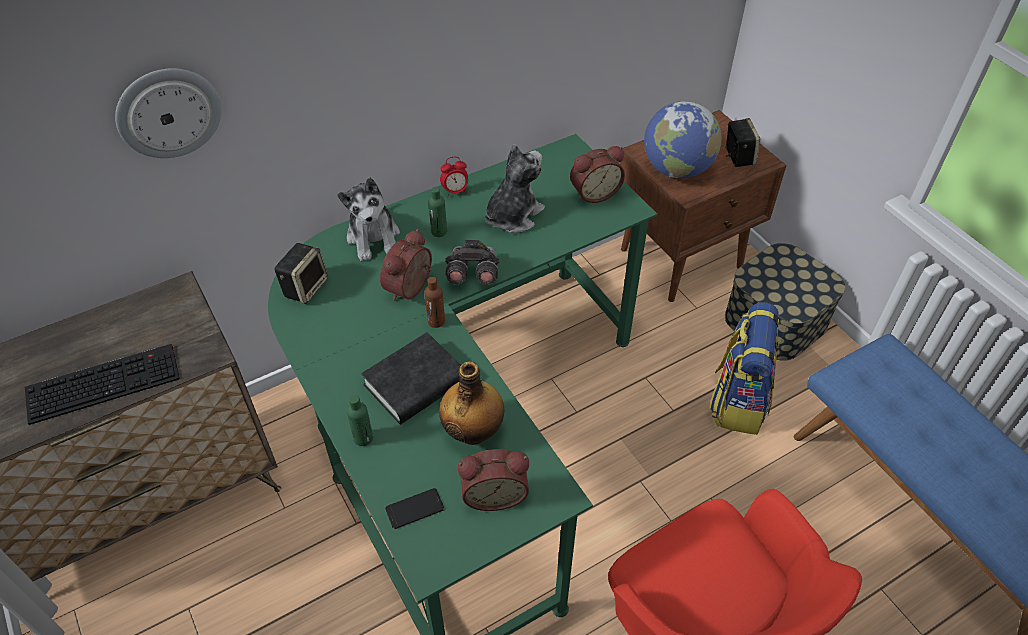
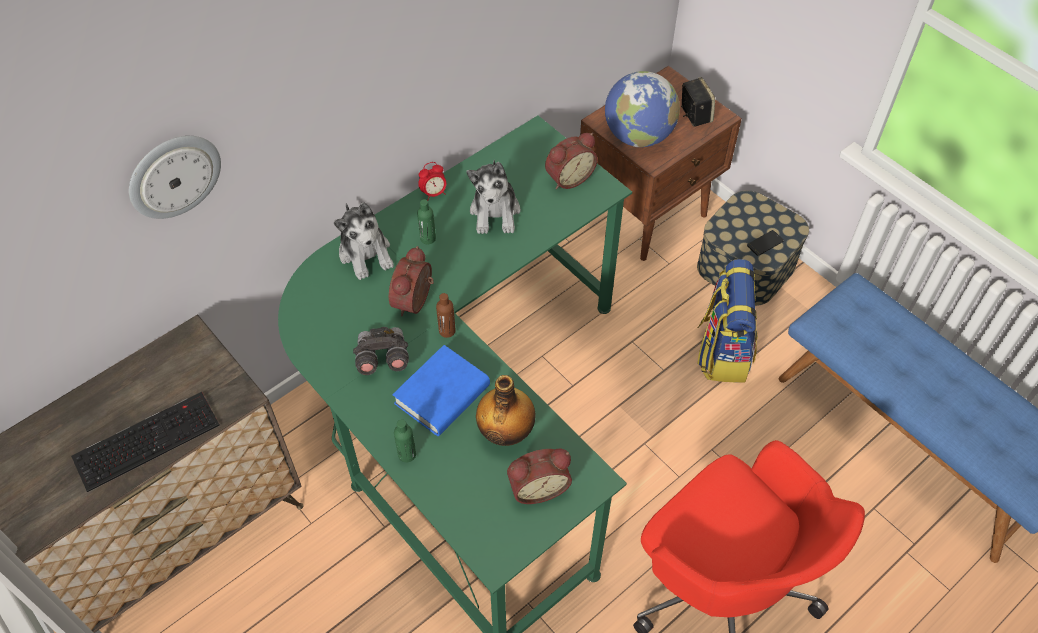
camera: 10 degrees left, 5 degrees up
speaker [274,243,328,304] -> none
black book [361,332,461,425] -> blue book [392,345,490,436]
phone [385,488,444,529] -> phone moved to [747,230,784,256]
grey binoculars [445,240,499,285] -> grey binoculars moved to [353,327,409,375]
plush toy [485,144,545,233] -> plush toy turned 150 degrees clockwise [467,160,521,234]

